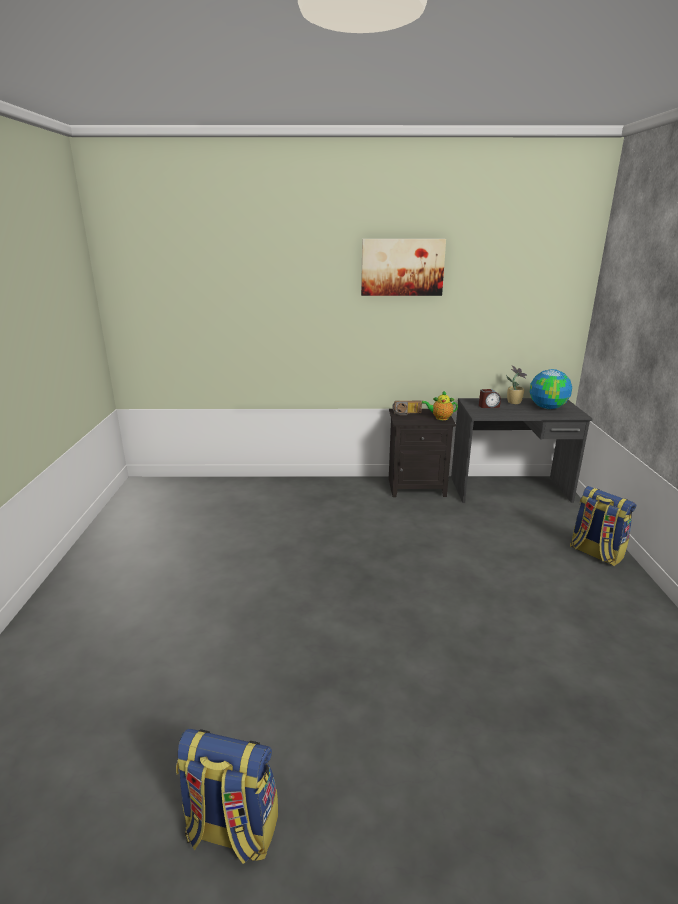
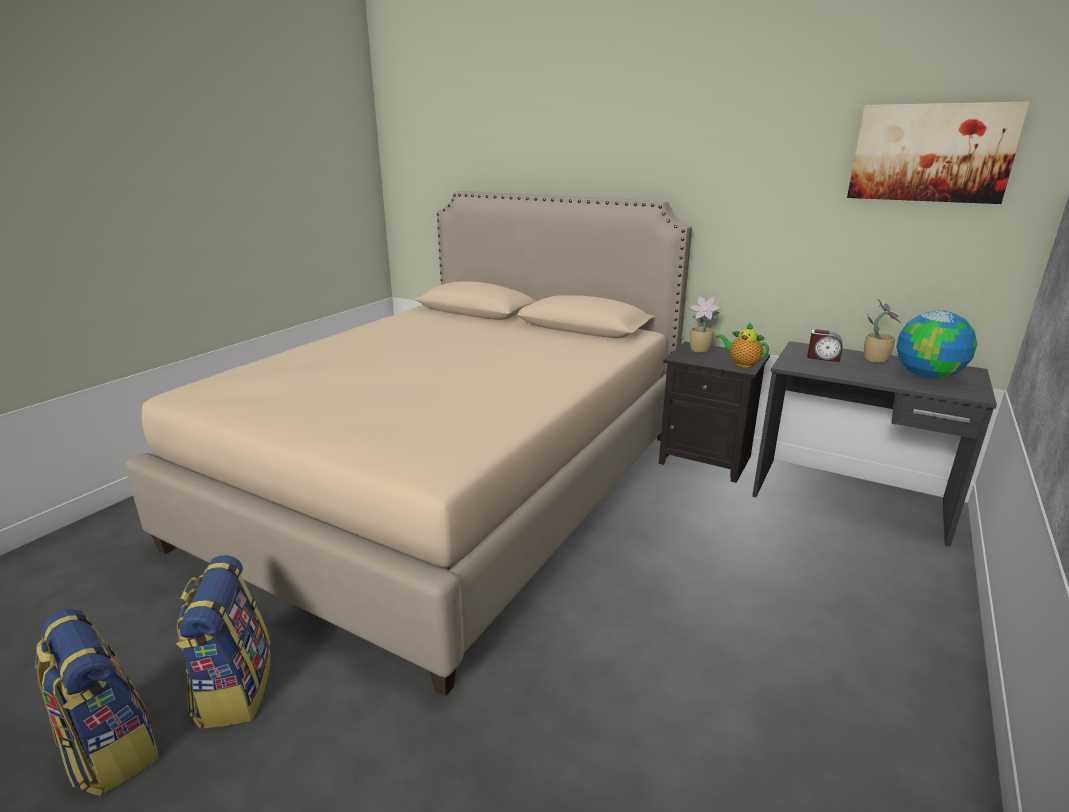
camera: 30 degrees right, 0 degrees up
picture [361,239,446,296] -> picture moved to [847,102,1030,204]
radio [392,401,422,415] -> potted plant [690,296,721,353]
backpack [570,486,636,566] -> backpack moved to [176,555,271,729]
none -> beige bed [124,191,692,696]

